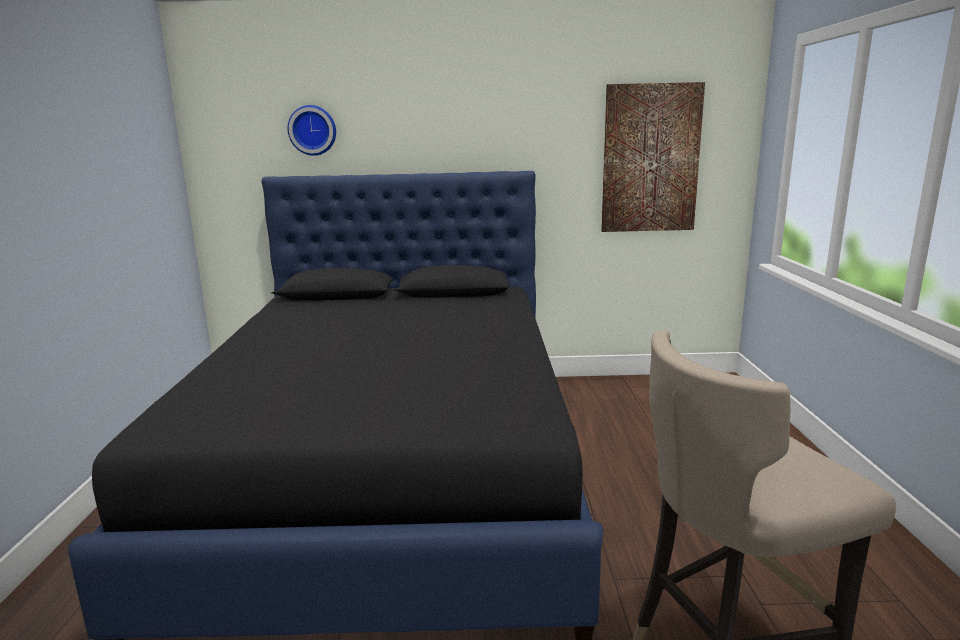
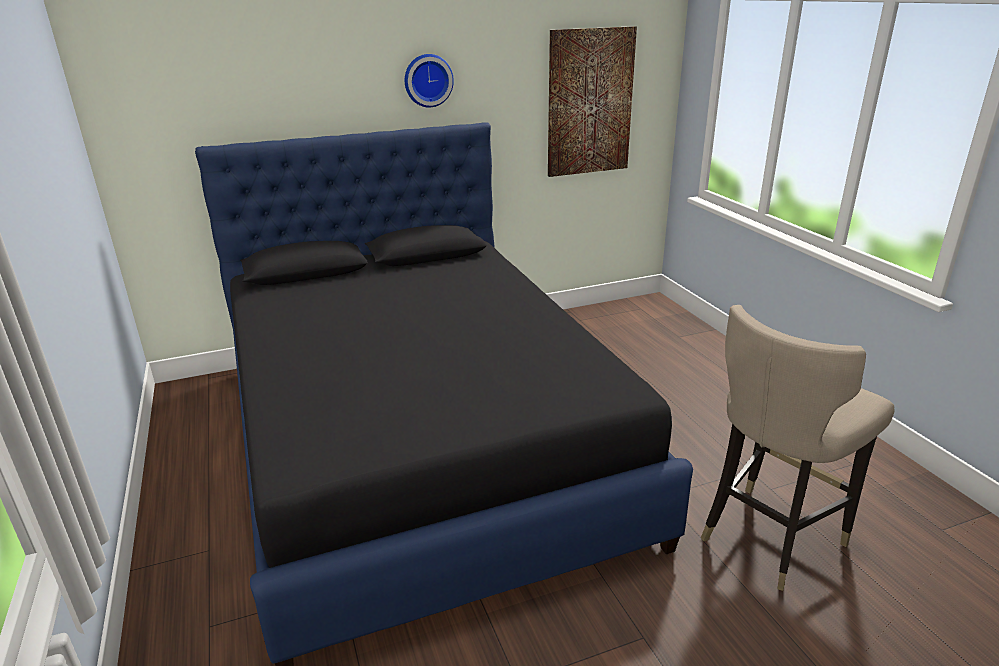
camera: 20 degrees left, 10 degrees up
wall clock [288,105,336,156] -> wall clock moved to [405,54,454,108]

